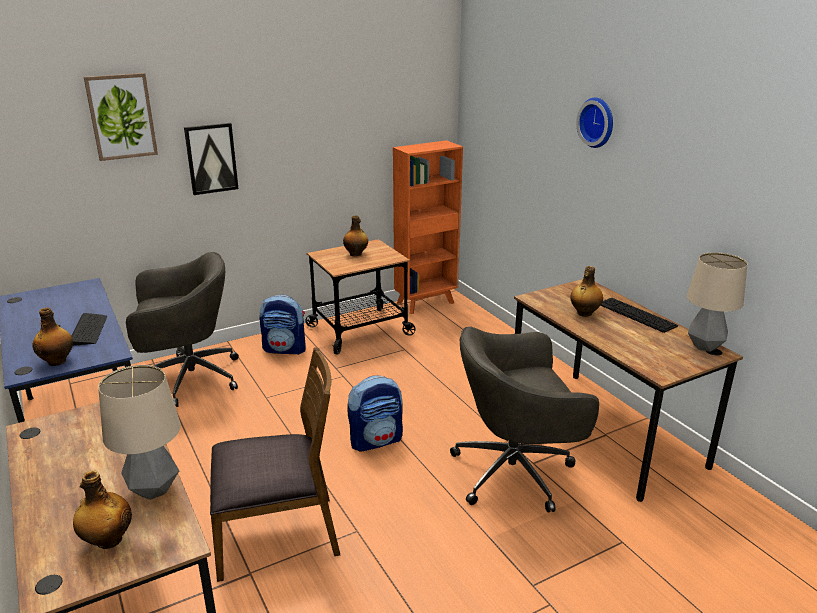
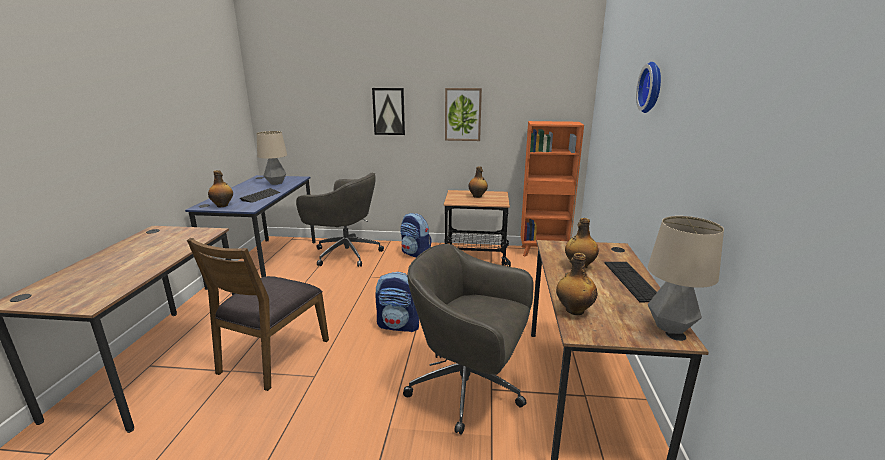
camera: 35 degrees right, 5 degrees down
bottle [73,471,132,549] -> bottle moved to [556,253,597,315]
picture [84,73,158,161] -> picture moved to [445,88,482,141]
table lamp [98,365,181,500] -> table lamp moved to [257,131,287,185]
brown chair [210,347,340,582] -> brown chair turned 90 degrees clockwise [187,238,329,391]

